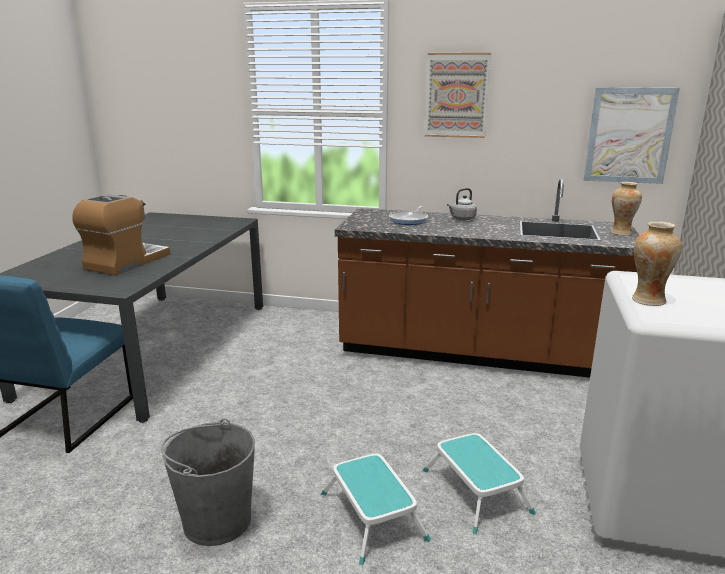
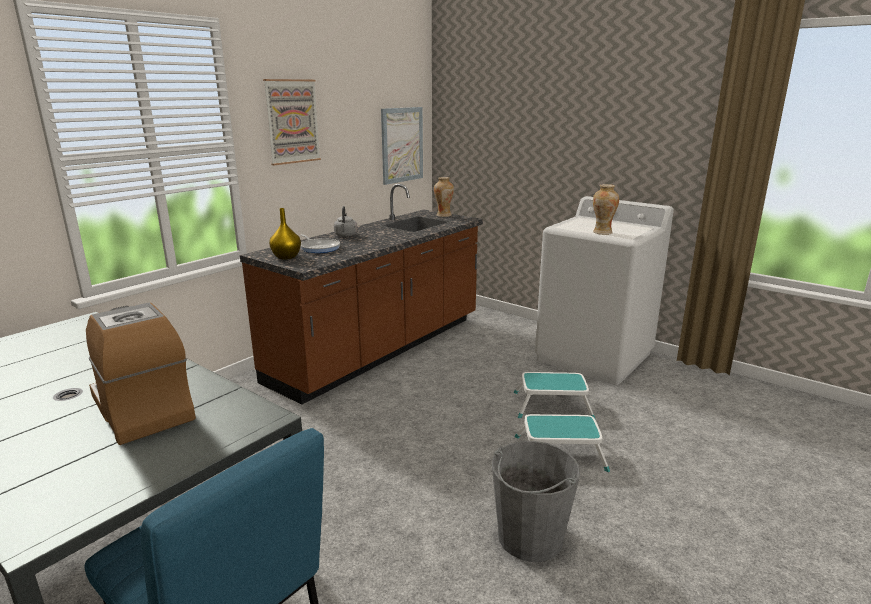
camera: 65 degrees left, 0 degrees up
none -> yellow vase [269,208,301,260]

